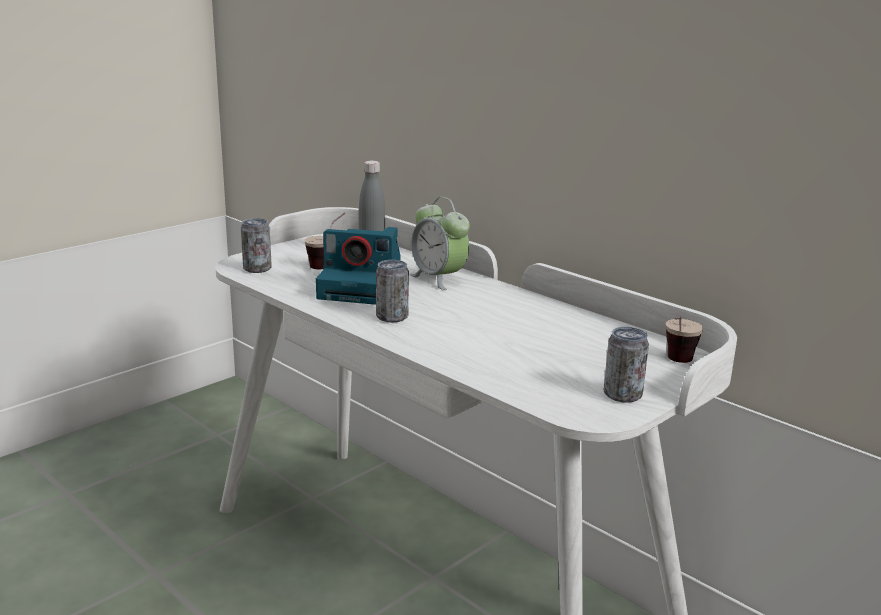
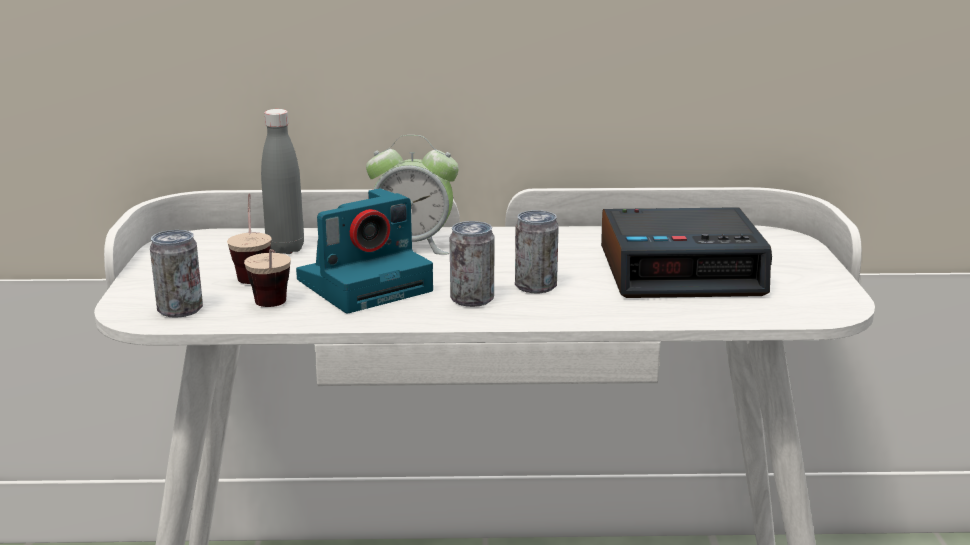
camera: 45 degrees left, 0 degrees up
can [604,327,649,403] -> can moved to [515,210,559,293]
cup [666,317,703,363] -> cup moved to [244,249,291,307]
none -> alarm clock [601,207,772,298]

